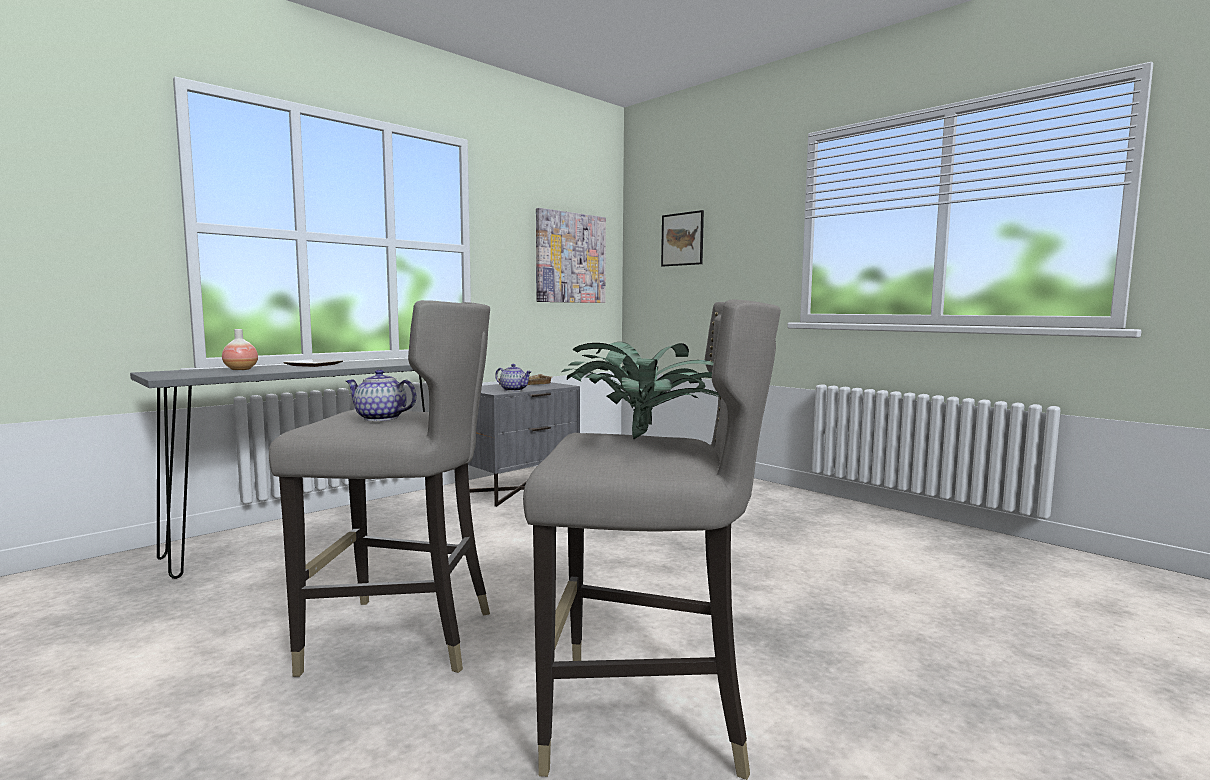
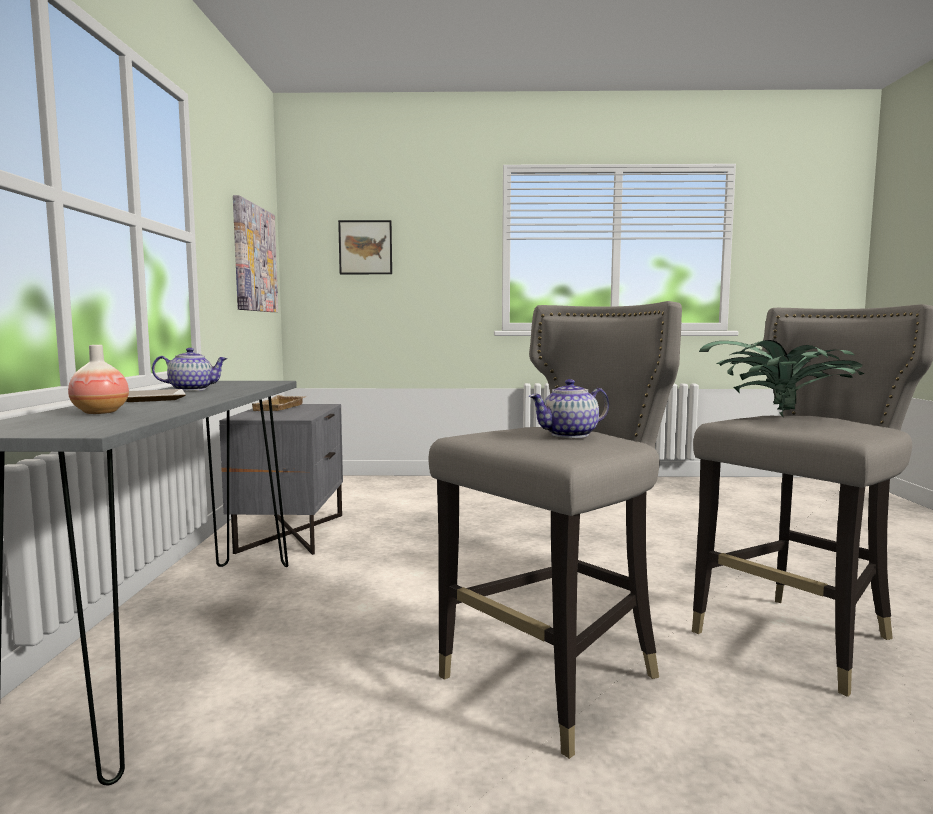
camera: 45 degrees left, 0 degrees up
teapot [495,364,532,391] -> teapot moved to [152,348,228,391]

